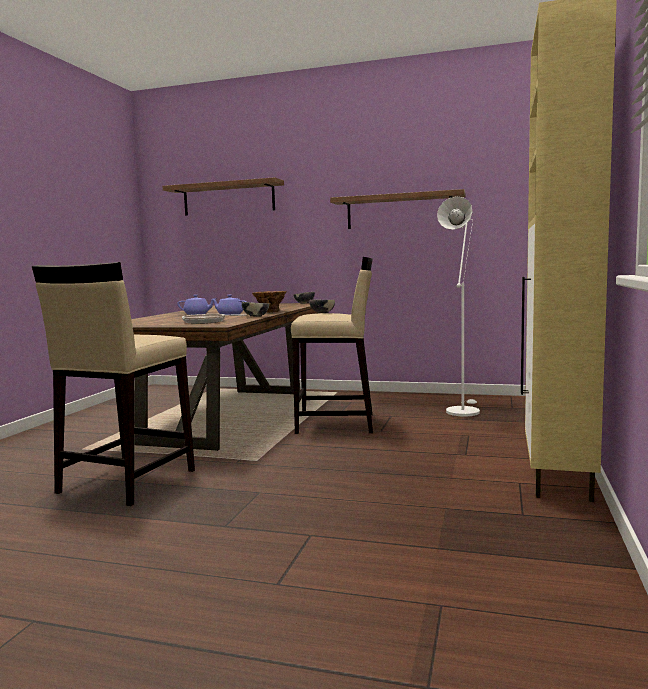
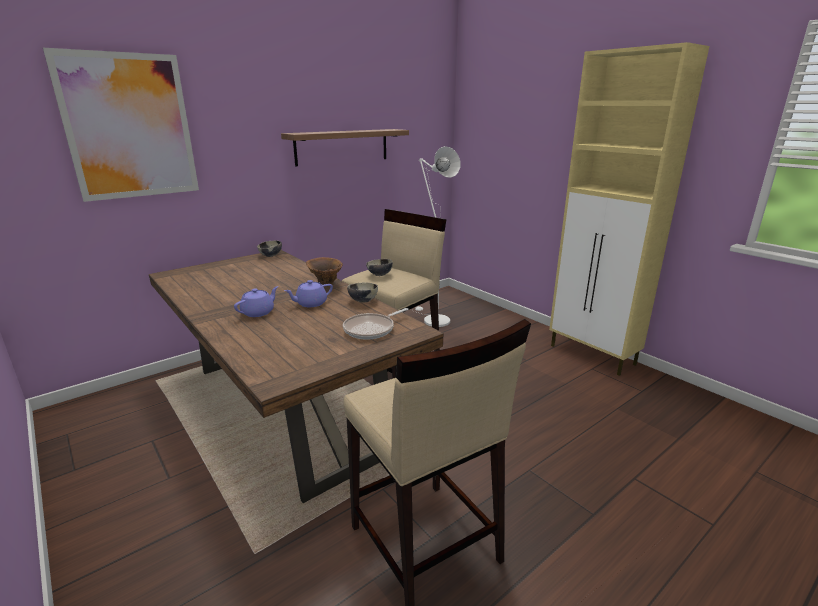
camera: 55 degrees left, 15 degrees up
shelf [162,177,284,215] -> picture [43,48,199,202]

